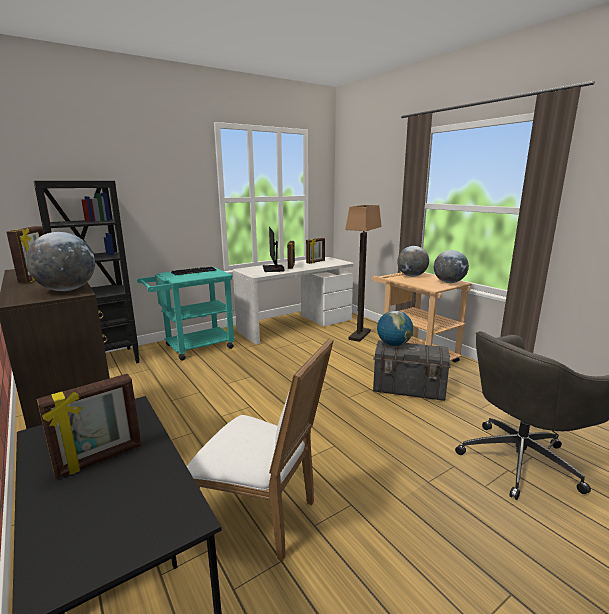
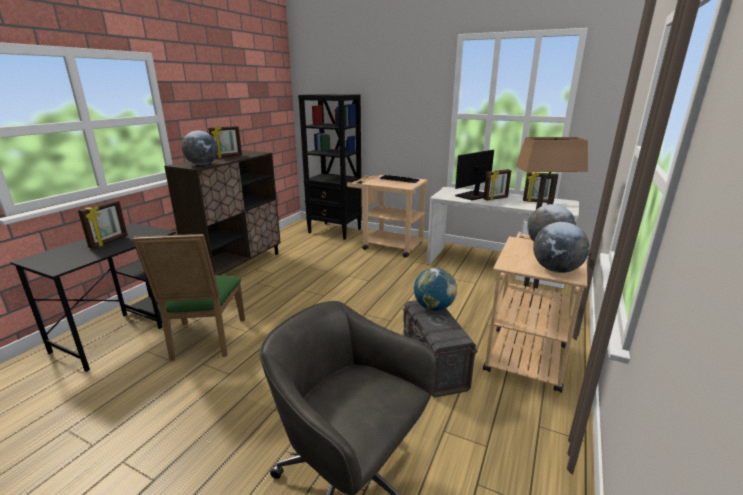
camera: 60 degrees right, 5 degrees up
picture frame [37,374,141,479] -> picture frame turned 90 degrees counterclockwise [78,200,128,249]
turquoise cart [137,267,235,361] -> beige cart [347,175,428,258]
white chair [187,338,334,561] -> green chair [133,234,245,361]

